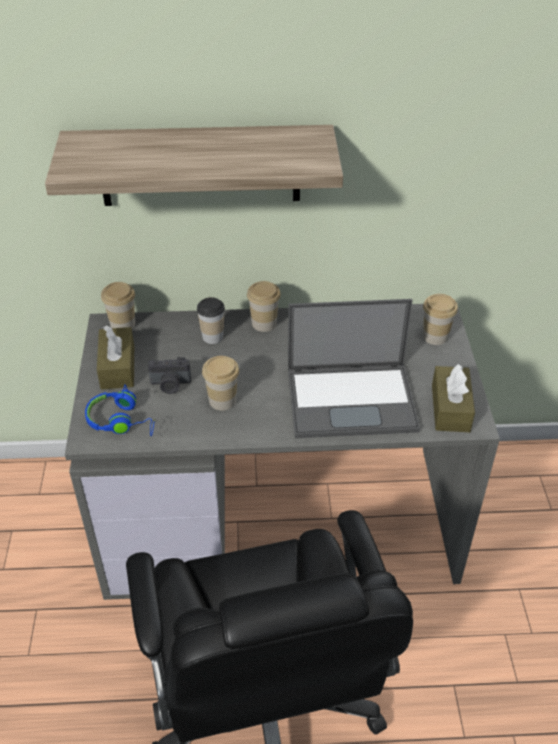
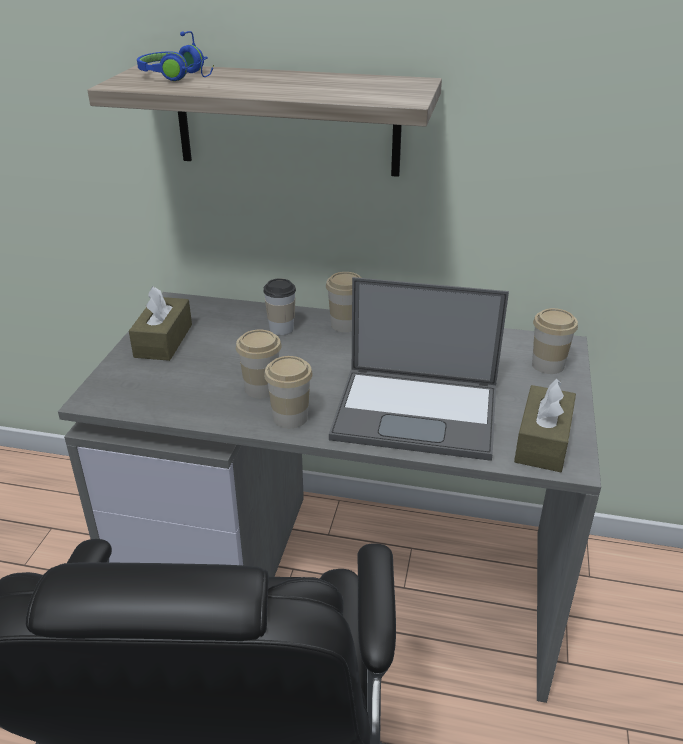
camera: 15 degrees right, 10 degrees down
blue headphones [85,384,155,436] -> blue headphones moved to [137,31,214,81]
cup [101,282,135,329] -> cup moved to [264,356,313,428]
camera [148,357,191,394] -> none

